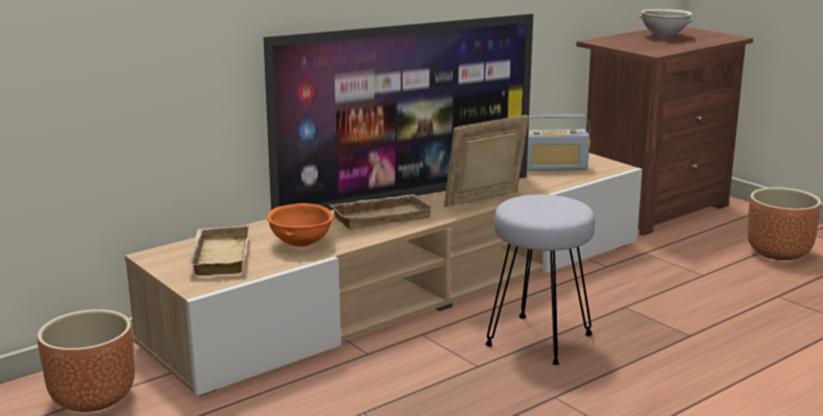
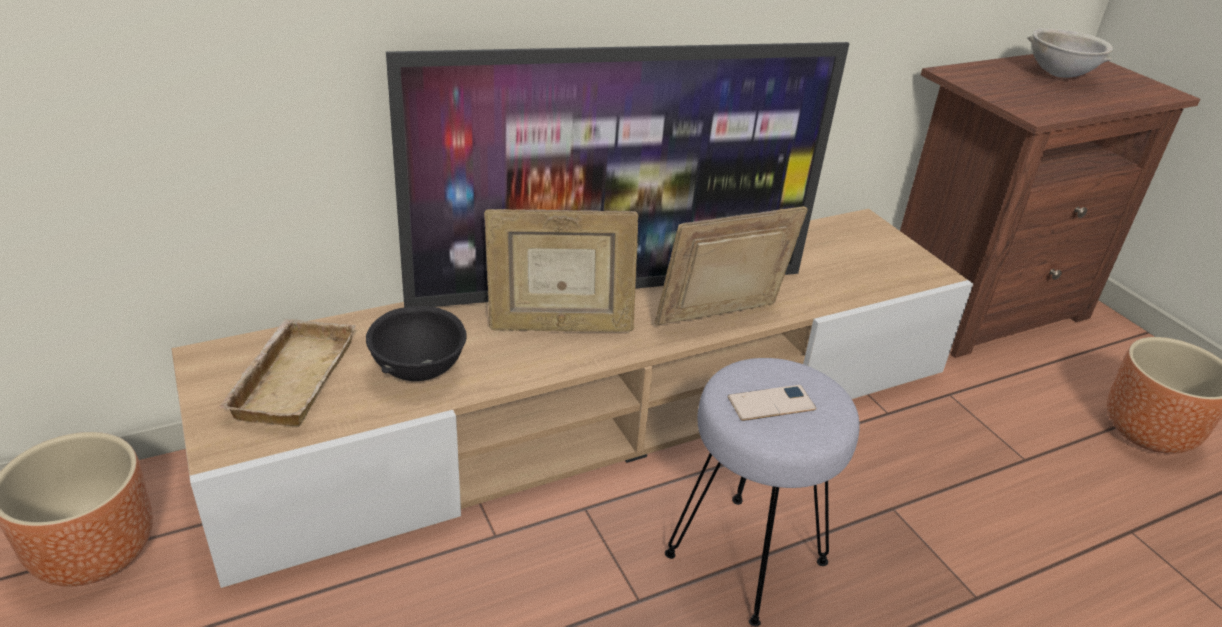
camera: 10 degrees right, 15 degrees up
orange bowl [267,203,334,247] -> black bowl [366,306,467,381]
beige tray [329,194,434,229] -> picture frame [484,209,639,332]
radio [527,114,590,171] -> none
none -> phone [728,385,816,421]

